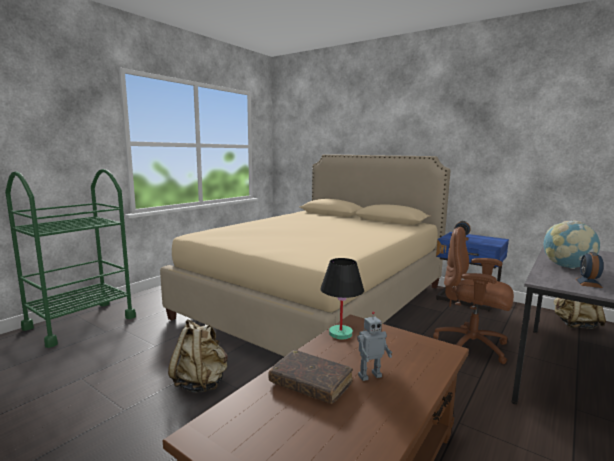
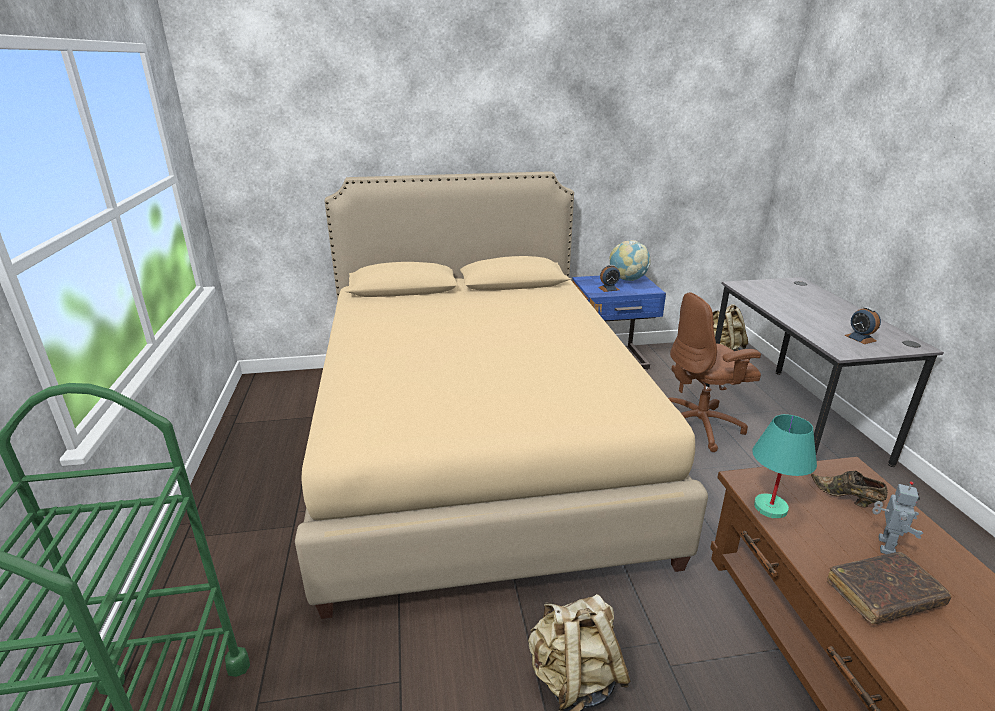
camera: 45 degrees left, 15 degrees up
black table lamp [320,258,364,339] -> turquoise table lamp [752,414,817,519]
globe [543,221,600,269] -> globe moved to [609,240,651,281]
none -> brown shoe [811,471,888,508]

